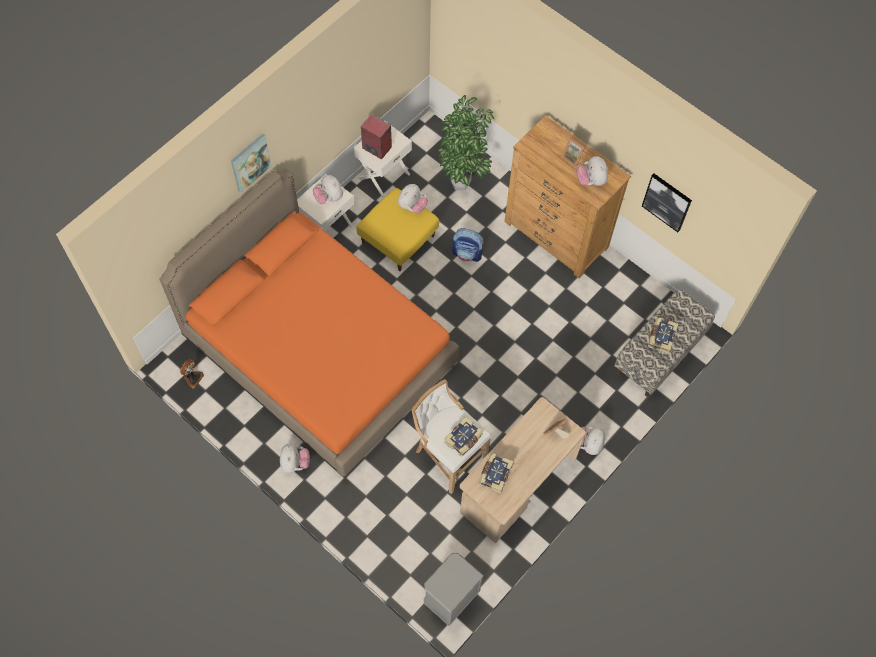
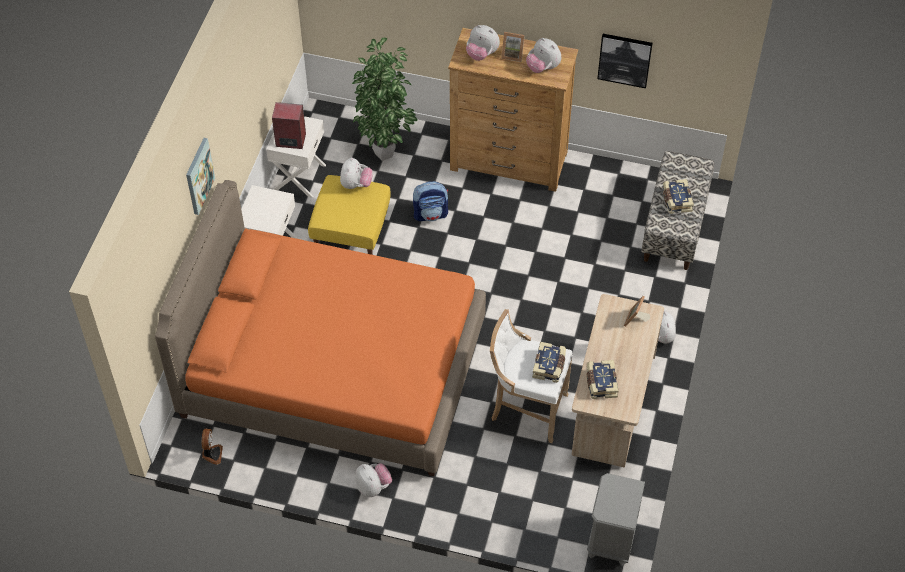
camera: 25 degrees left, 10 degrees down
plush toy [313,175,343,204] -> plush toy moved to [466,25,500,61]

